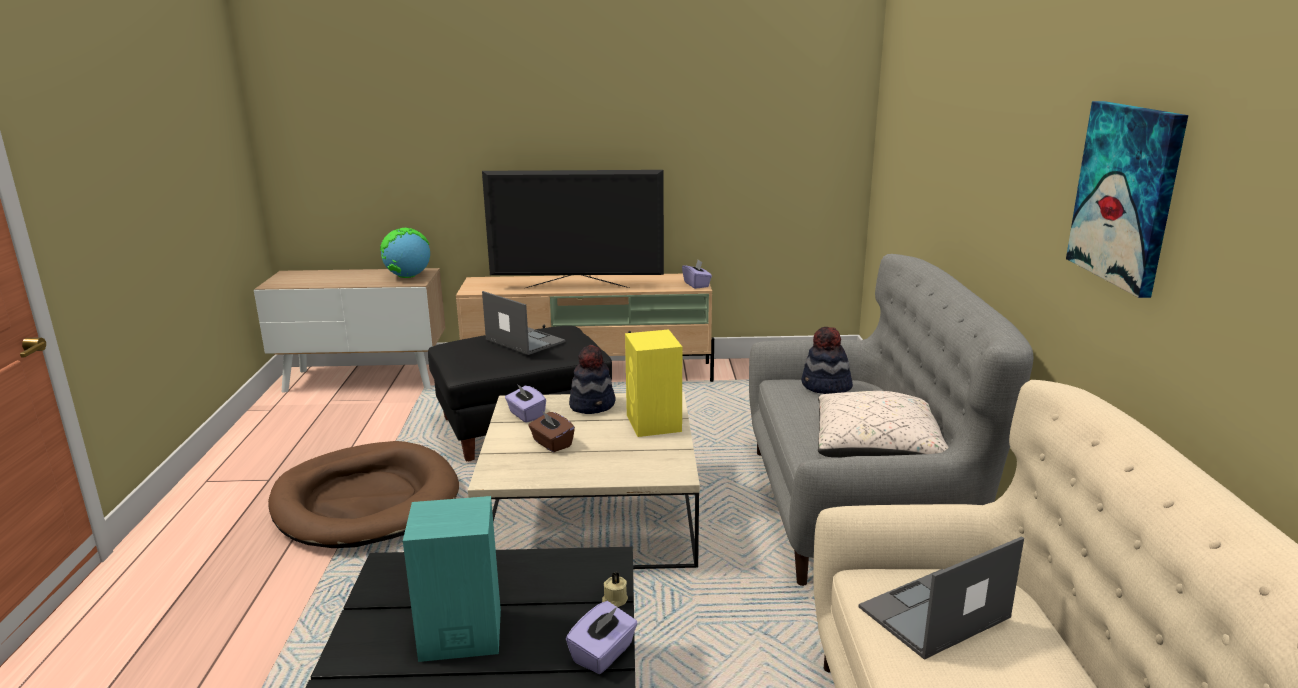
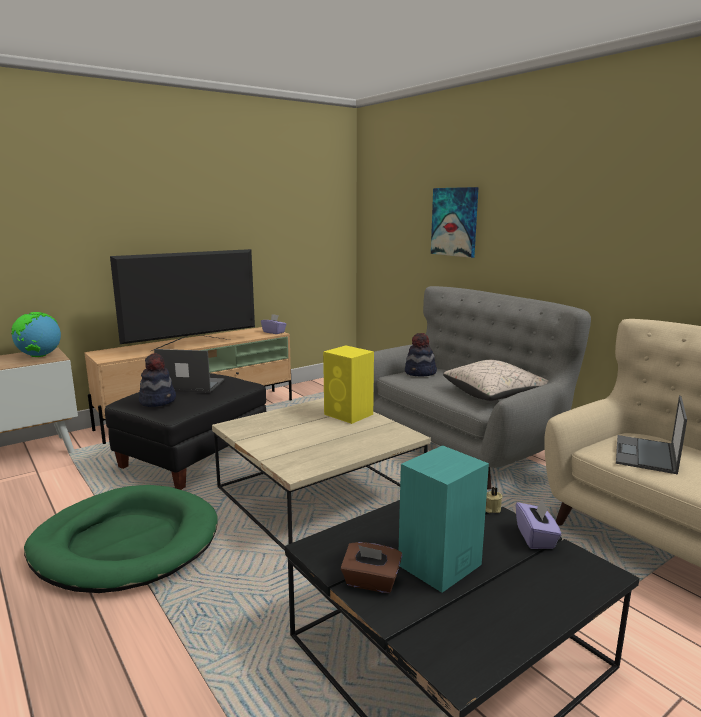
camera: 35 degrees left, 5 degrees down
brown dog bed [268,441,459,548] -> green dog bed [24,485,218,593]
purple tissue box [505,384,546,423] -> none
brown tissue box [528,411,575,452] -> brown tissue box moved to [341,542,402,593]
hat [569,345,616,414] -> hat moved to [139,353,176,407]
picture [1066,101,1188,298] -> picture moved to [431,187,479,258]

